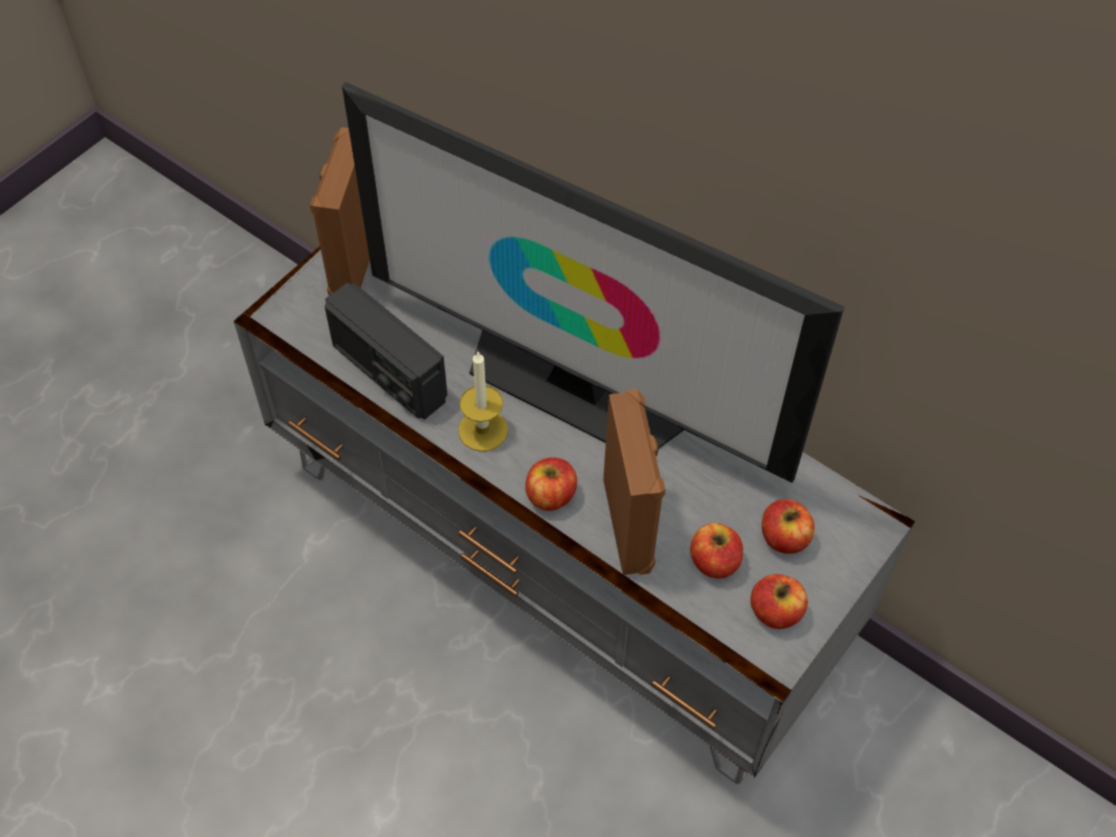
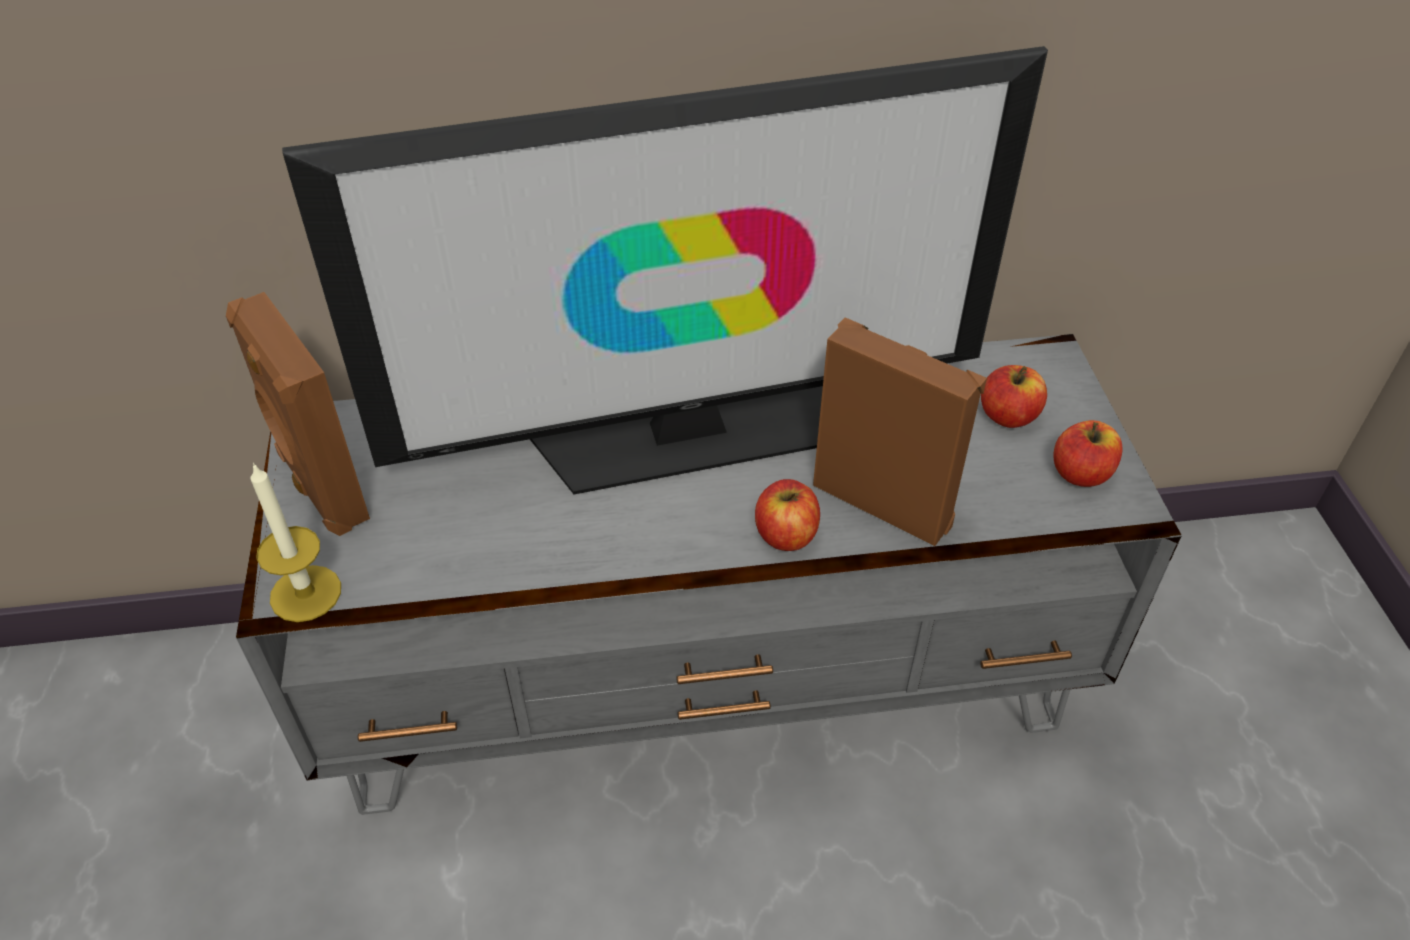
camera: 45 degrees left, 10 degrees down
radio [325,282,447,420] -> none
candle [458,352,508,452] -> candle moved to [251,463,341,622]
apple [690,523,743,578] -> none

